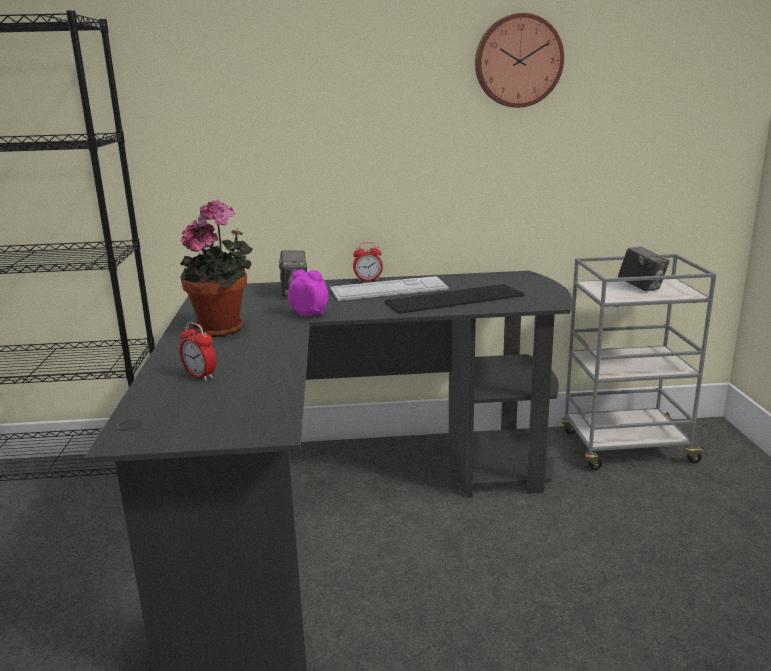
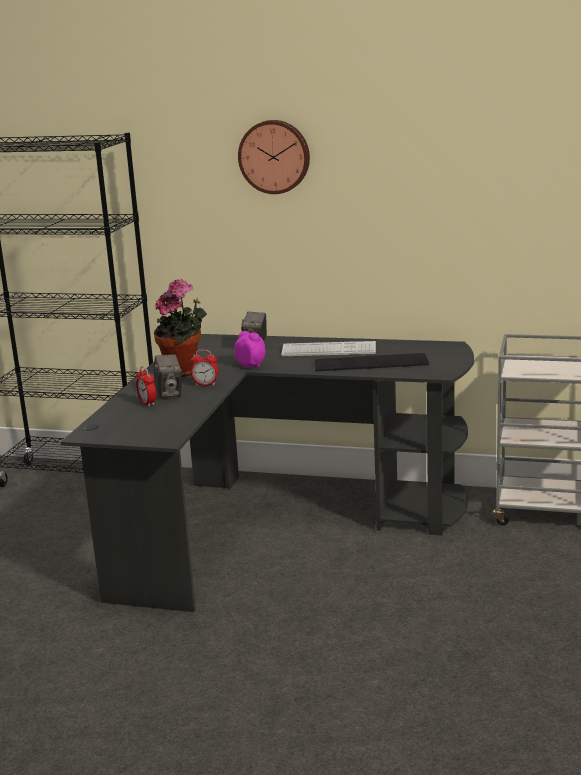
camera: 20 degrees right, 0 degrees up
alarm clock [353,242,383,282] -> alarm clock moved to [191,350,219,386]
wall clock [475,13,564,108] -> wall clock moved to [238,120,310,194]
camera [618,247,670,291] -> camera moved to [154,354,182,398]

